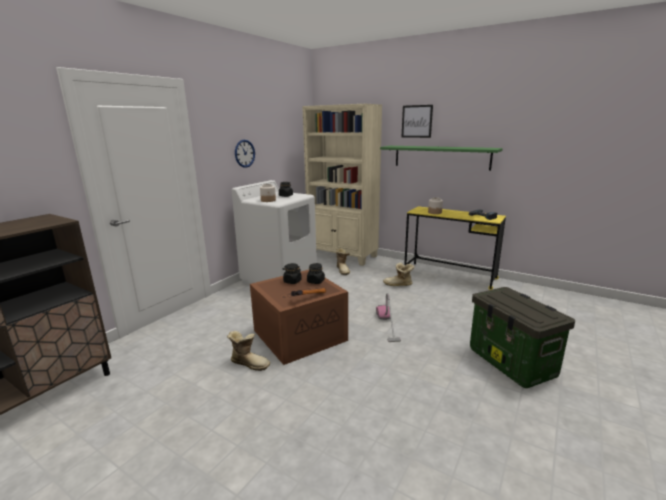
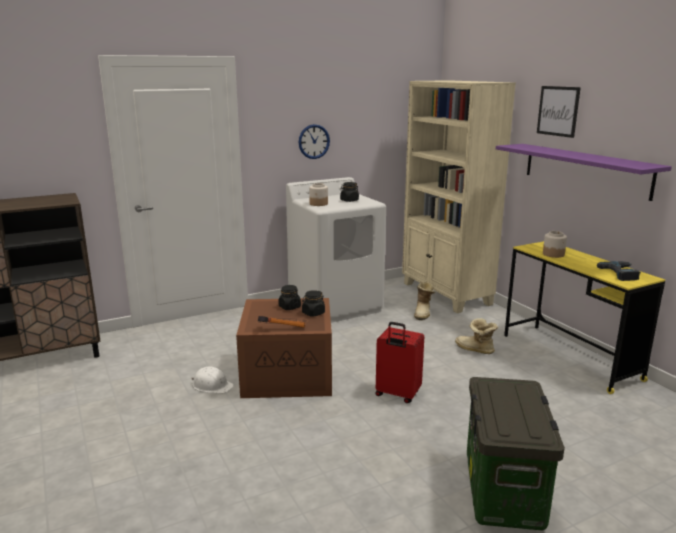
camera: 30 degrees right, 0 degrees up
boot [227,331,270,371] -> white hard hat [191,367,234,394]
vacuum cleaner [376,293,401,342] -> red suitcase [375,322,424,403]
green shelf [380,146,503,171] -> purple shelf [496,144,672,201]

